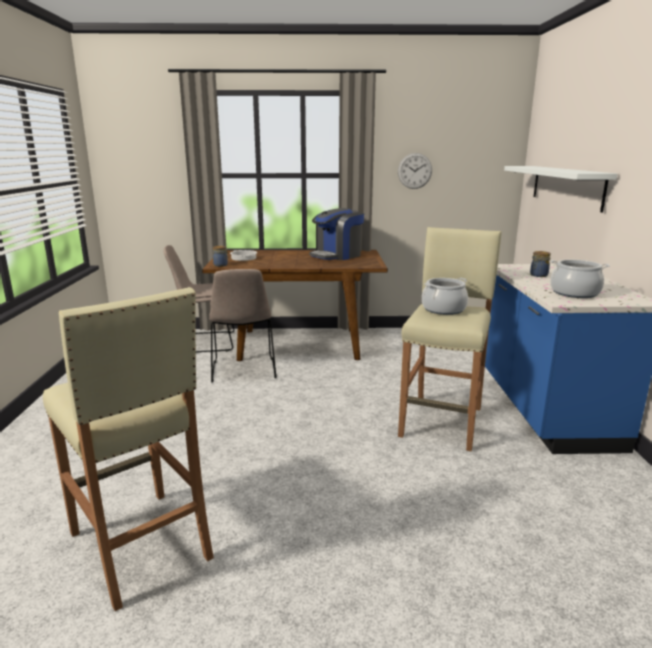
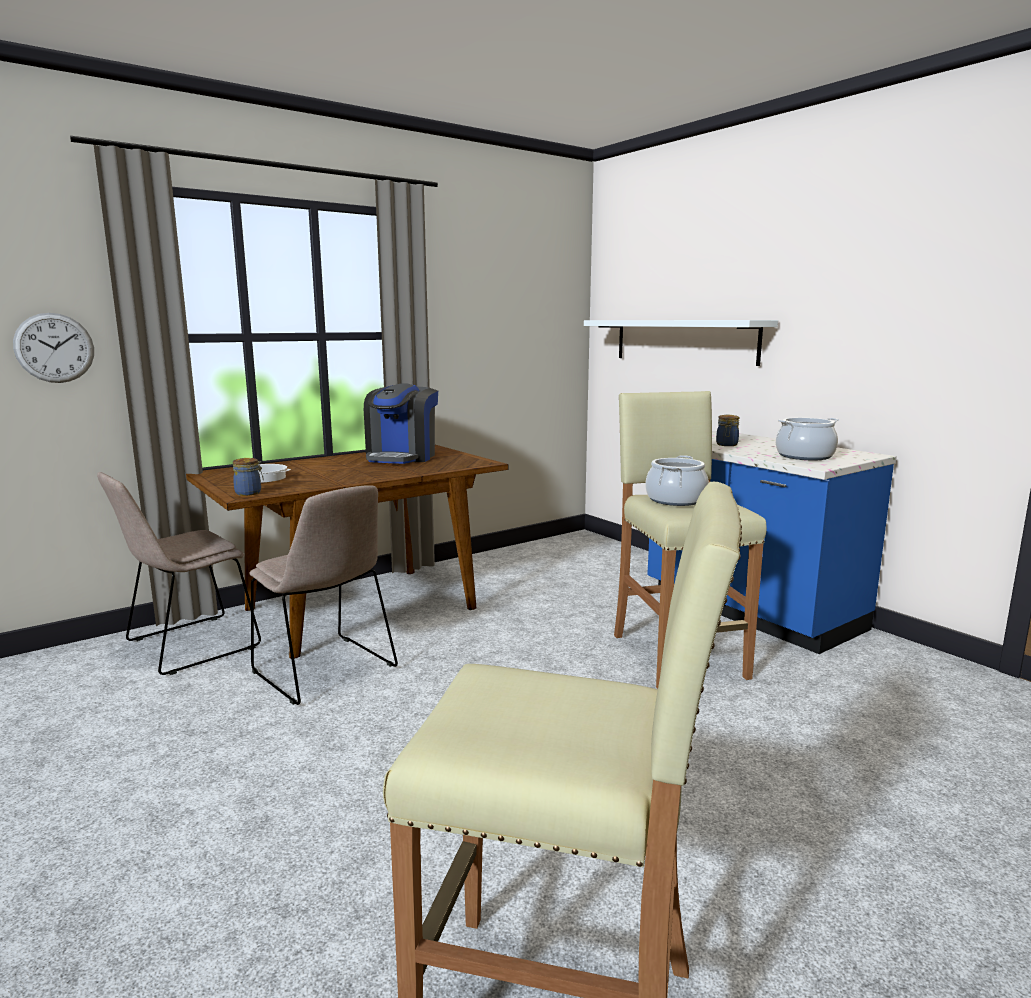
camera: 35 degrees left, 5 degrees down
wall clock [398,153,432,189] -> wall clock moved to [13,313,94,383]

